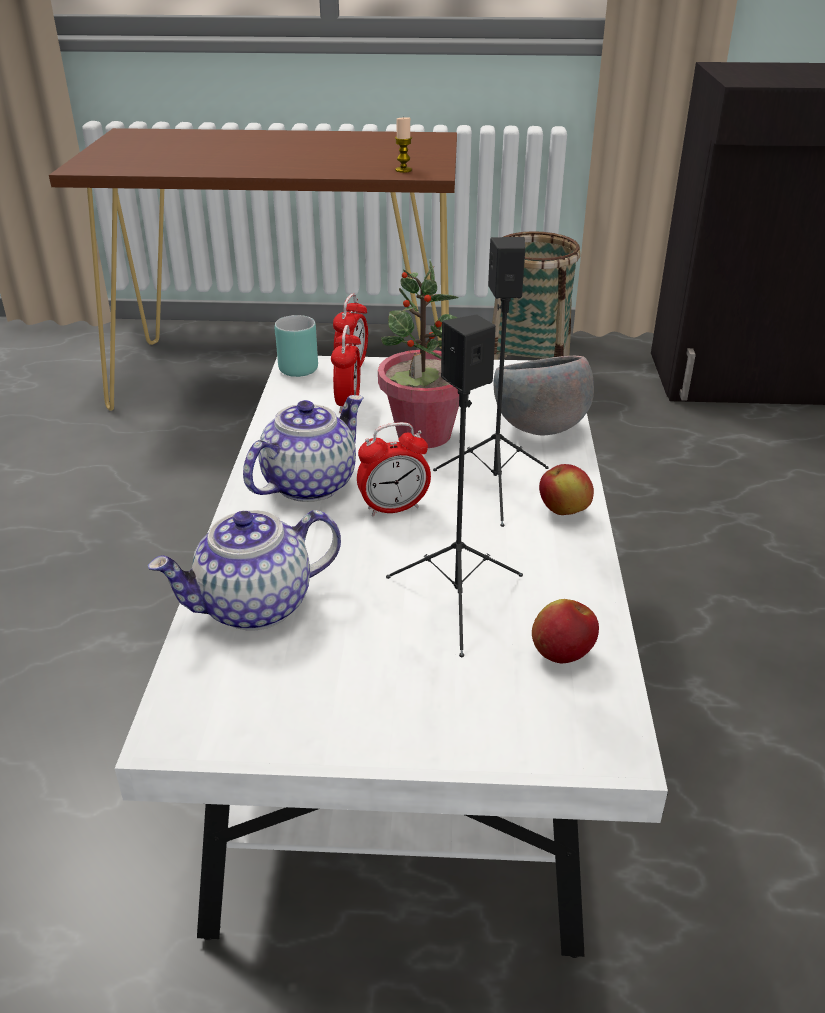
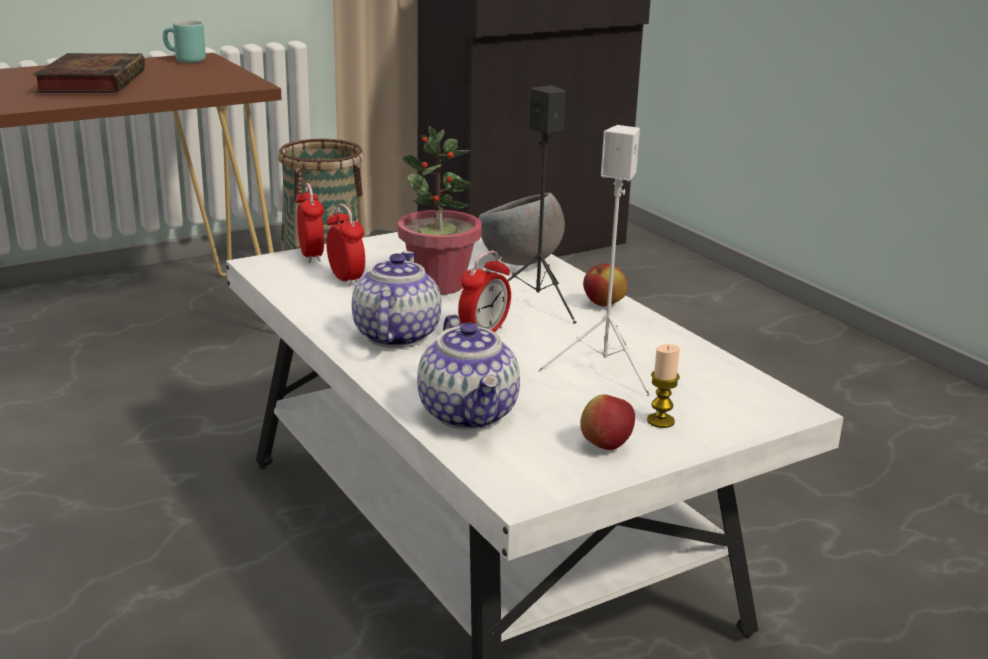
camera: 35 degrees left, 10 degrees down
teapot [148,510,341,631] -> teapot turned 45 degrees counterclockwise [417,314,520,430]
turquoise mug [275,315,318,377] -> turquoise mug moved to [163,21,206,63]
black speaker [386,314,523,657] -> white speaker [538,125,651,396]
candle [395,116,412,173] -> candle moved to [647,344,680,428]
apple [532,599,599,663] -> apple moved to [580,394,635,450]
none -> book [33,53,145,93]

